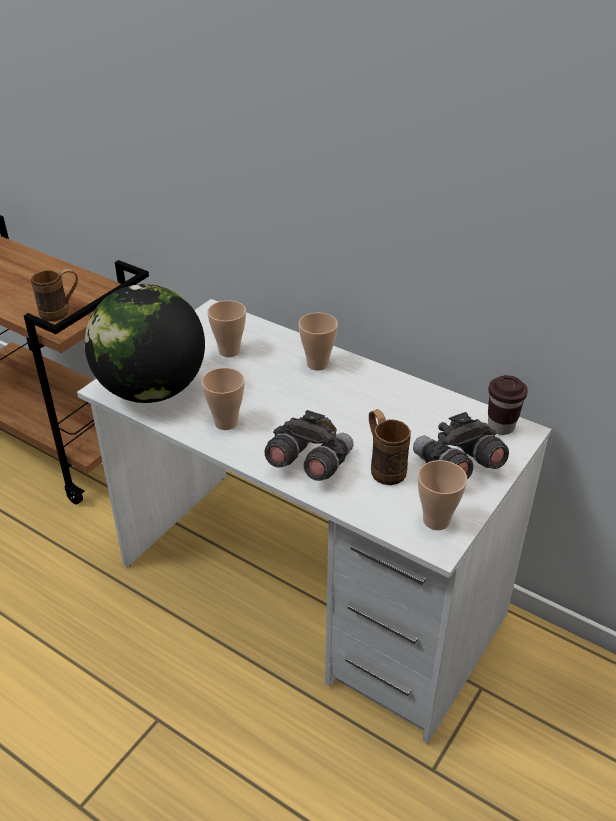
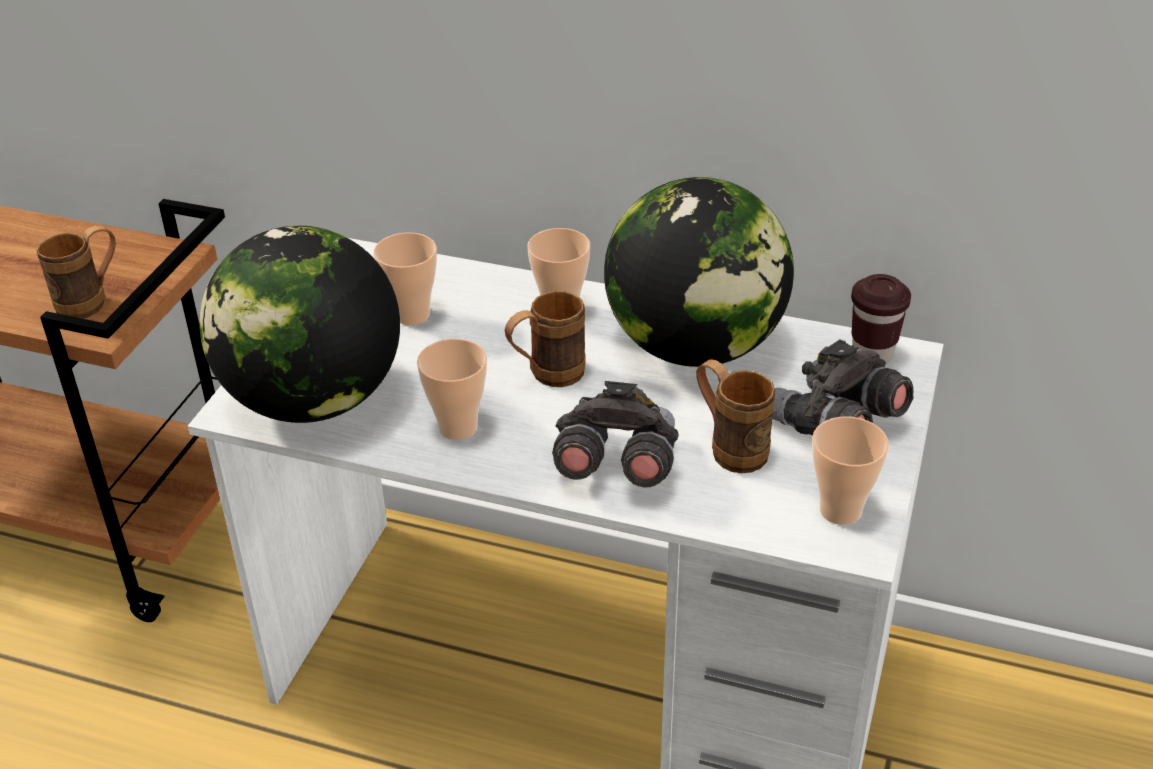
camera: 15 degrees left, 0 degrees up
none -> brown mug [505,291,585,387]
none -> globe [604,177,794,367]

